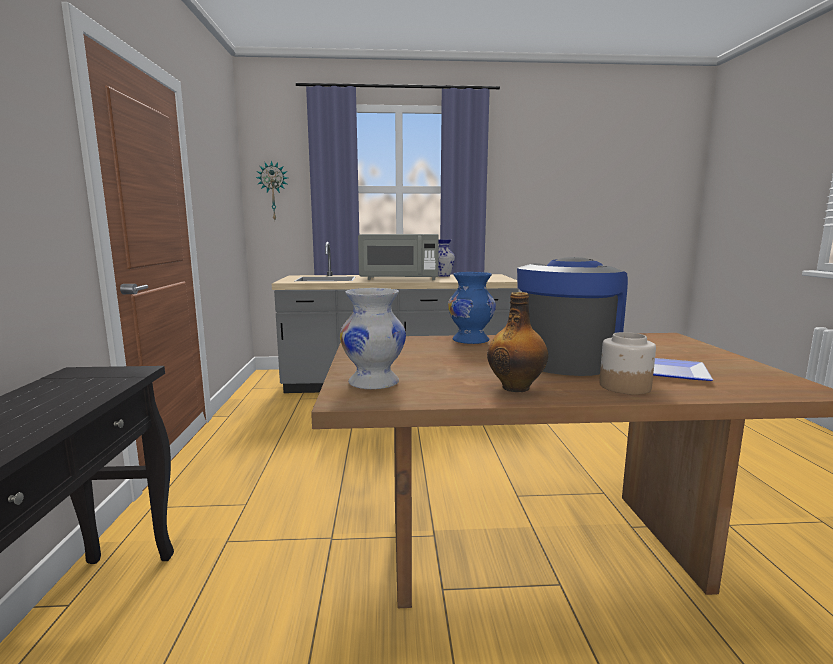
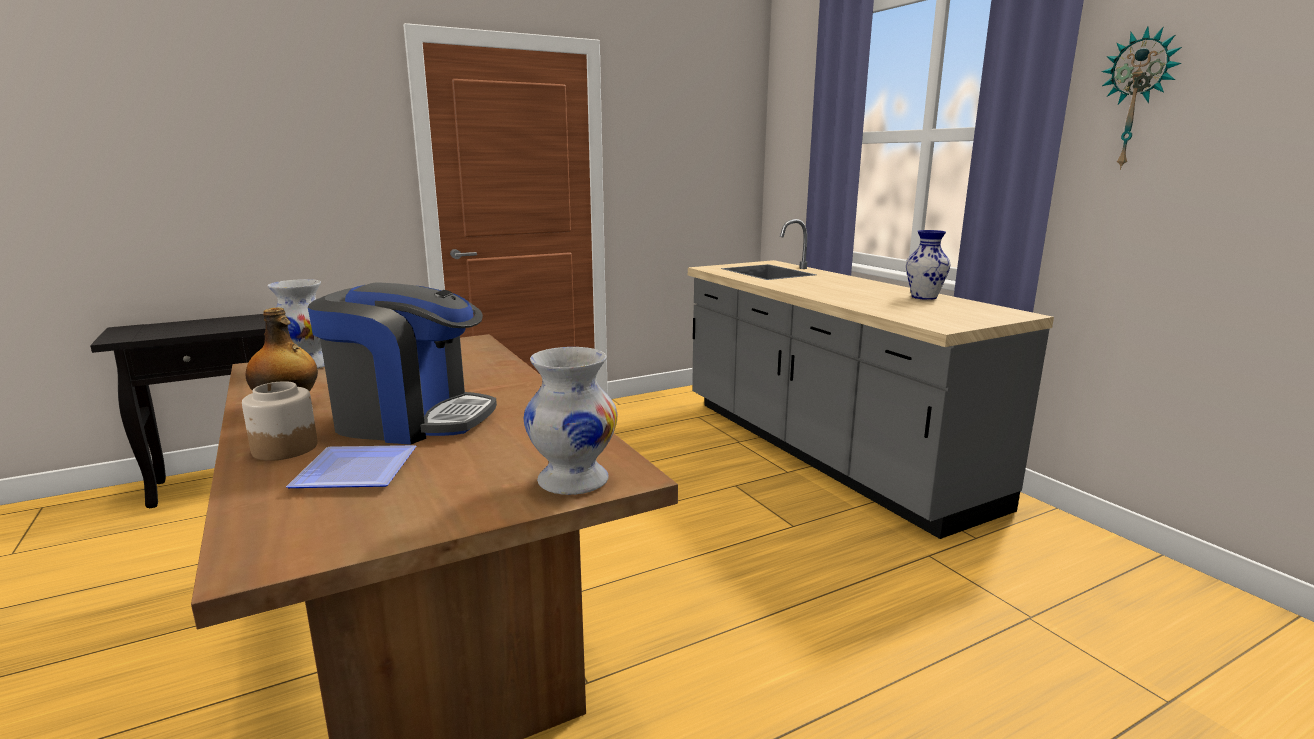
camera: 65 degrees right, 5 degrees up
wall clock [256,161,288,220] -> wall clock moved to [1102,26,1182,170]
grey microwave [358,234,439,280] -> none
blue vase [448,272,496,344] -> none
none -> white vase [524,347,617,495]

